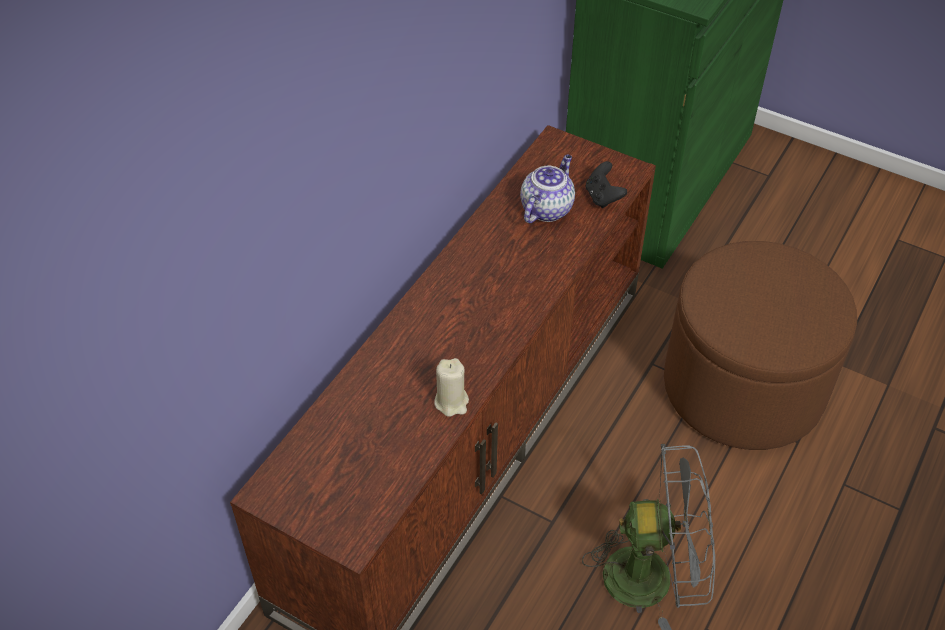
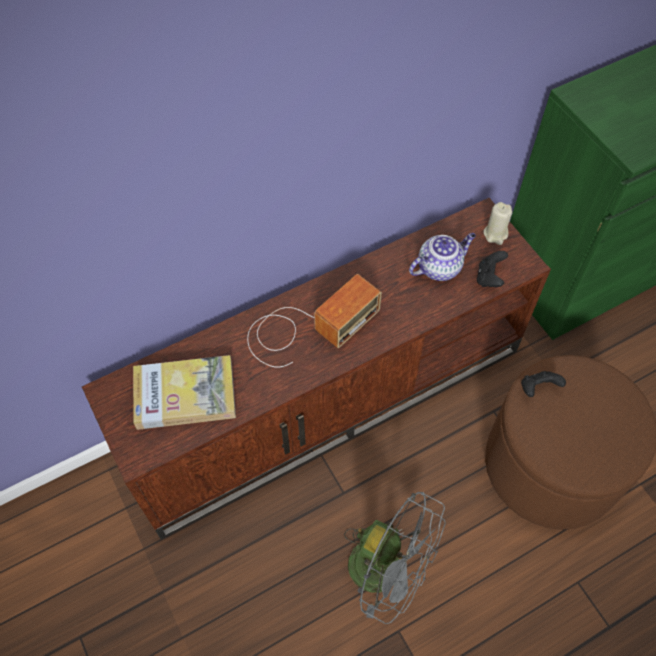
camera: 30 degrees right, 10 degrees up
beige candle [434,358,469,417] -> beige candle moved to [483,202,512,245]
none -> book [133,355,236,430]
none -> radio [247,274,382,368]
none -> black game controller [521,371,566,397]

